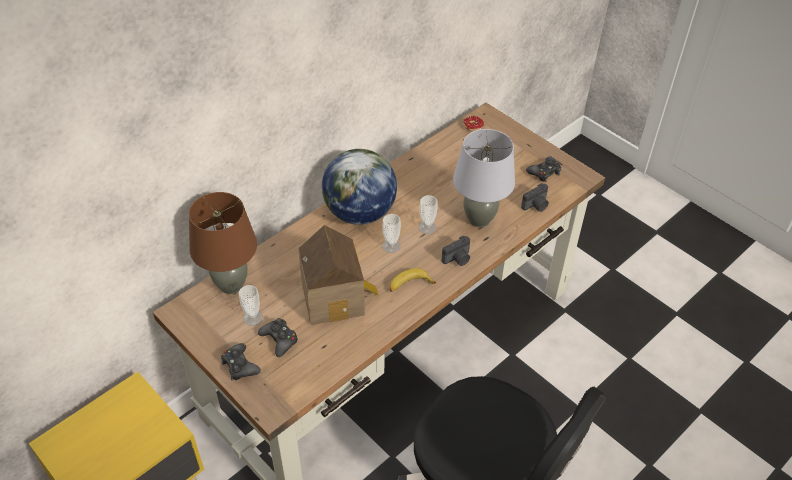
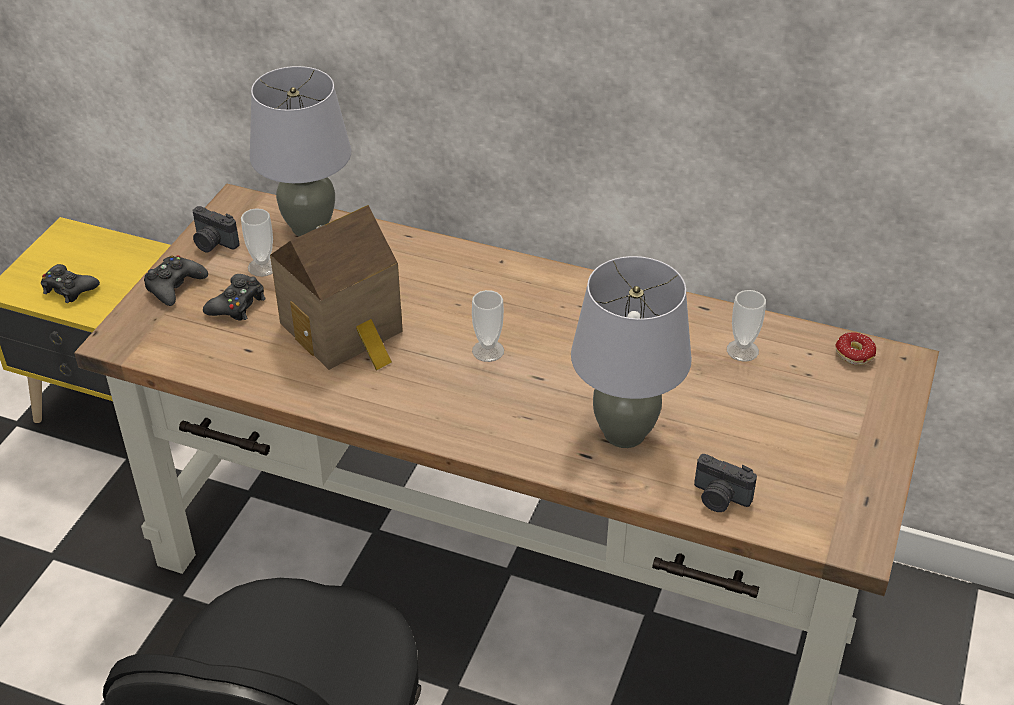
camera: 65 degrees right, 5 degrees down
brown table lamp [189,192,257,294] -> grey table lamp [250,66,351,236]
globe [322,149,397,225] -> none
banana [390,268,436,292] -> none
cup [418,195,438,234] -> cup moved to [727,290,766,362]
camera [442,236,470,266] -> camera moved to [192,206,240,253]
black game controller [526,156,561,182] -> black game controller moved to [41,264,100,303]

